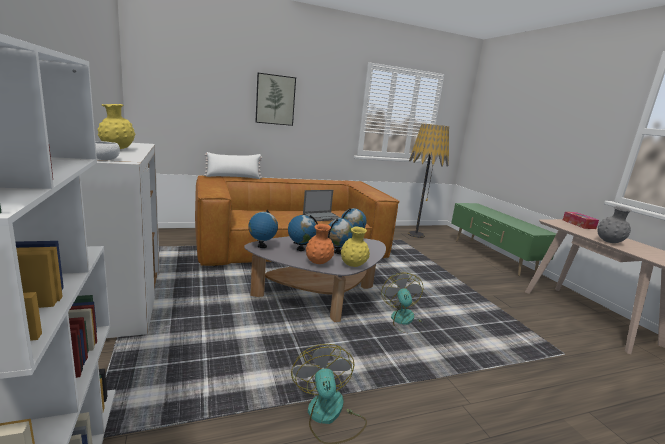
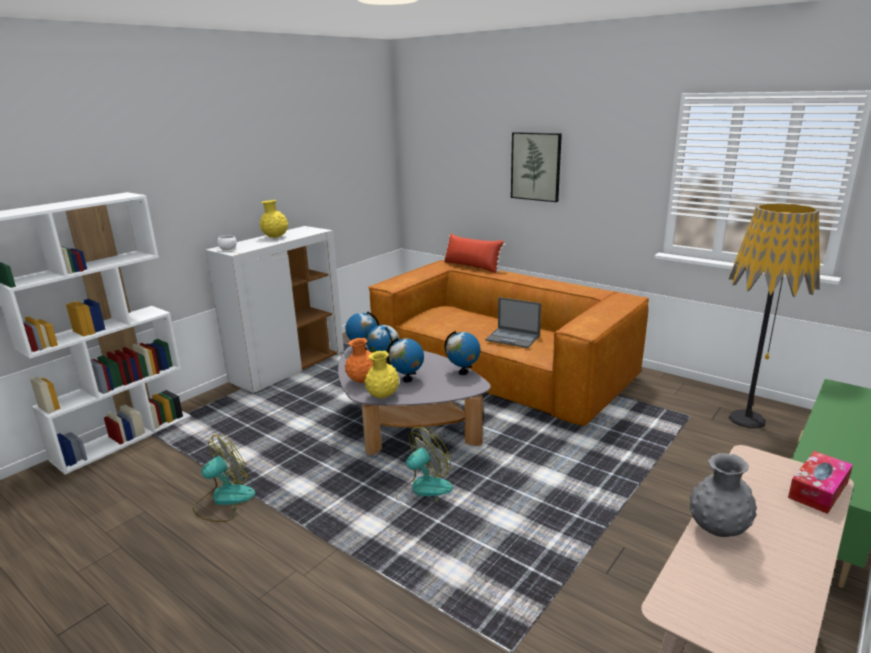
camera: 60 degrees right, 5 degrees up
white pillow [204,152,262,179] -> red pillow [443,234,506,273]

